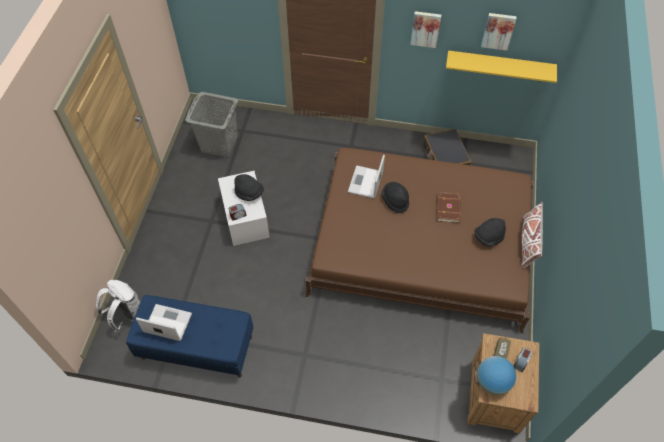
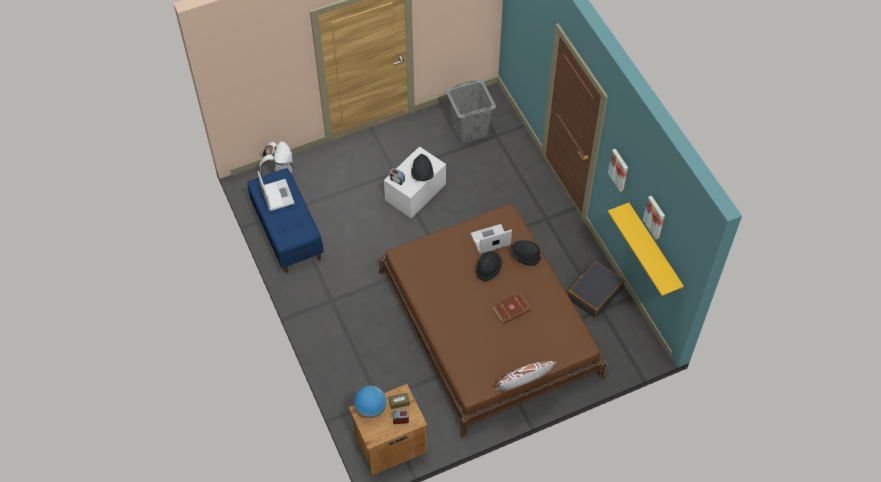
camera: 55 degrees right, 0 degrees up
black hat [475,218,506,247] -> black hat moved to [511,240,541,266]

